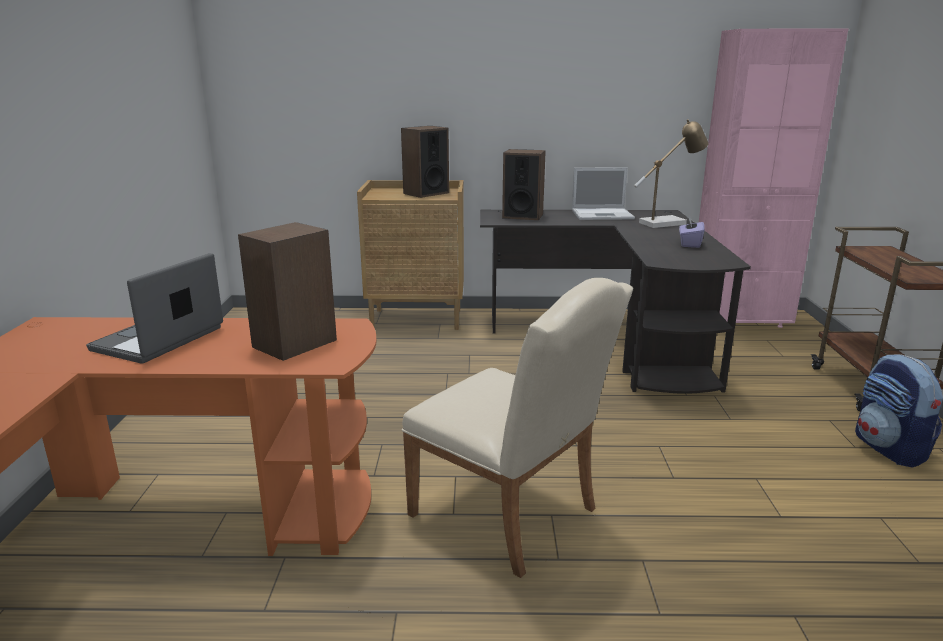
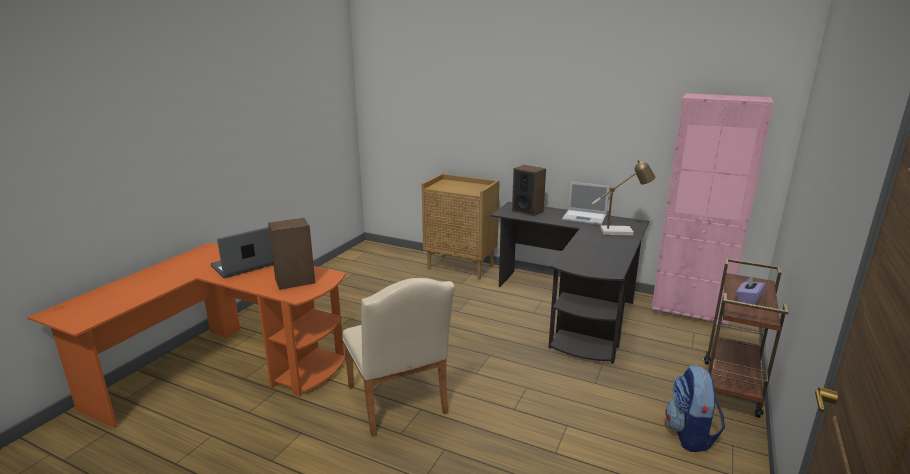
camera: 25 degrees right, 0 degrees up
speaker [401,126,449,198] -> none
purple tissue box [679,216,705,248] -> purple tissue box moved to [736,276,766,305]

